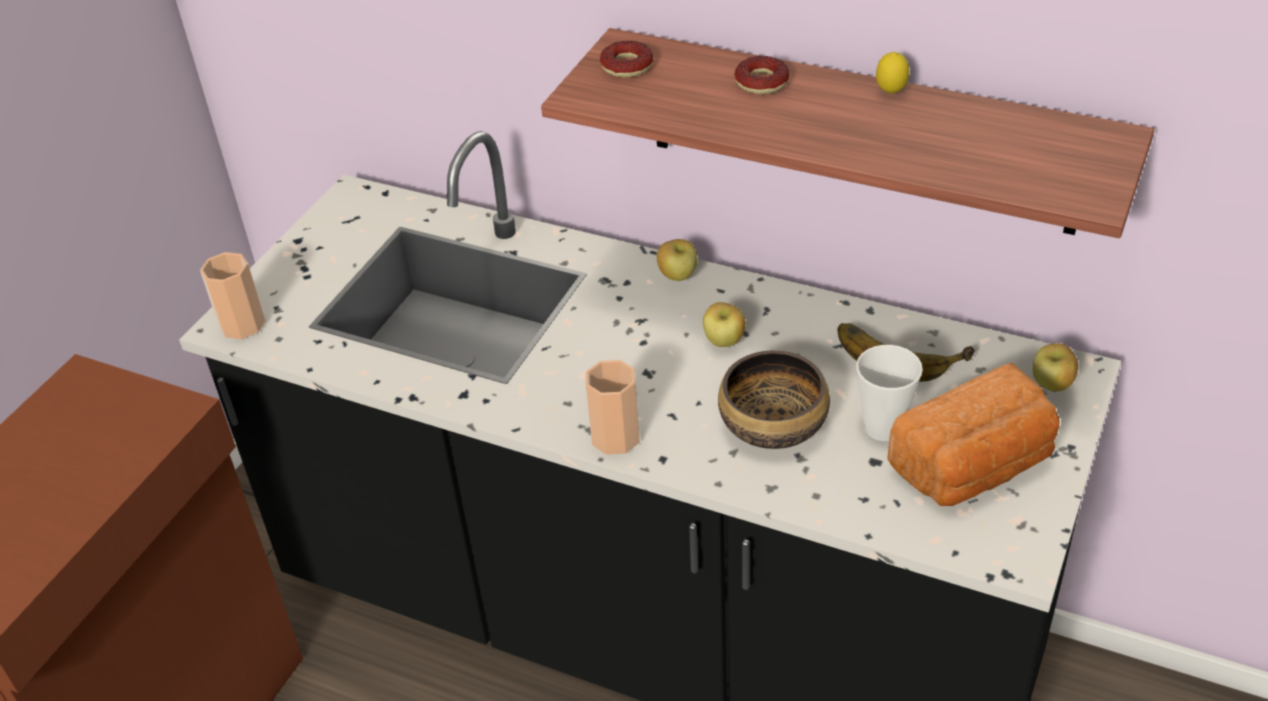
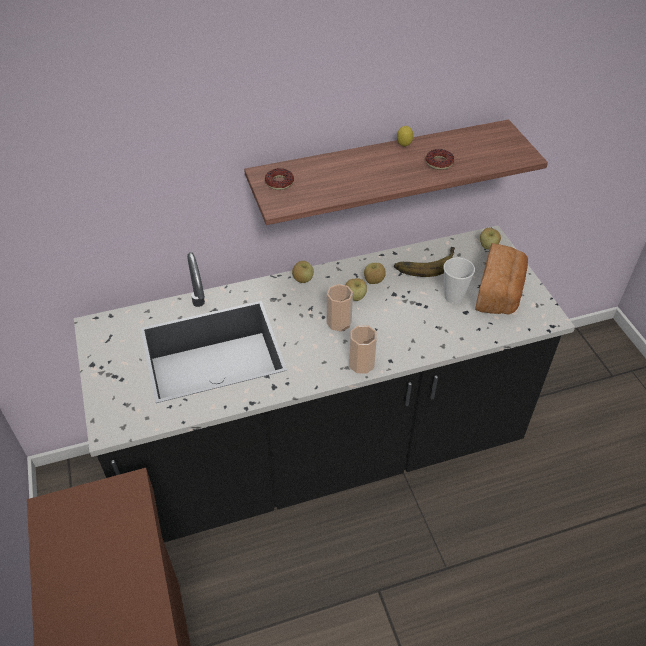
camera: 45 degrees left, 5 degrees up
cup [200,252,266,339] -> cup moved to [327,284,353,332]
bowl [718,350,830,449] -> none
donut [734,56,790,94] -> donut moved to [425,149,454,170]
none -> apple [364,263,386,284]

